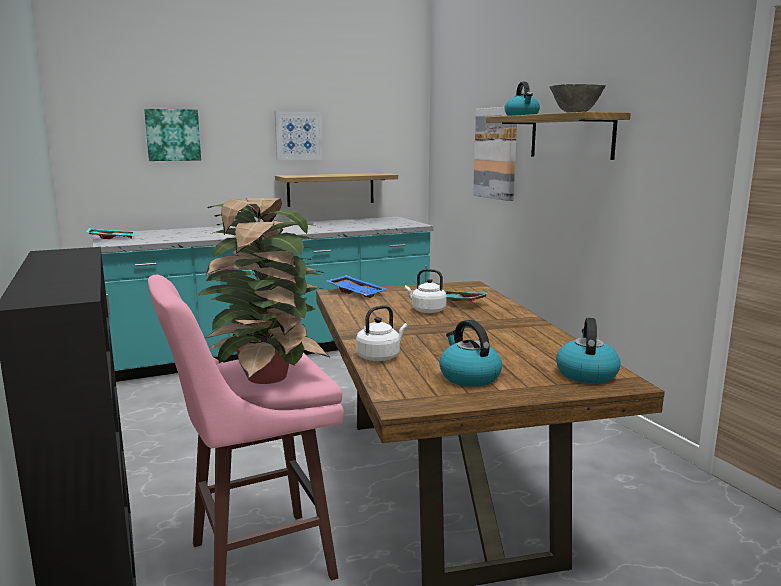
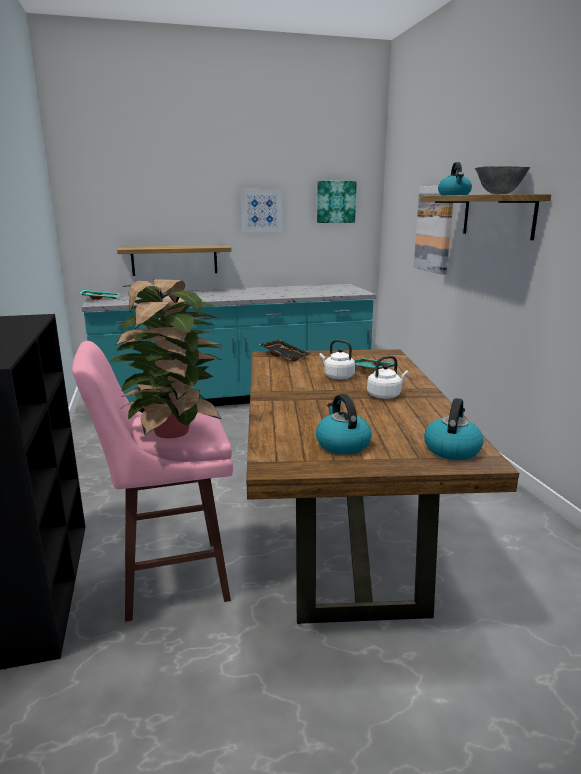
camera: 10 degrees right, 5 degrees up
picture [144,109,201,161] -> picture moved to [317,181,357,223]
shelf [275,173,398,207] -> shelf moved to [117,245,231,276]
blue tray [327,275,387,298] -> black tray [259,340,310,362]
white kettle [356,305,408,361] -> white kettle moved to [367,356,408,399]

